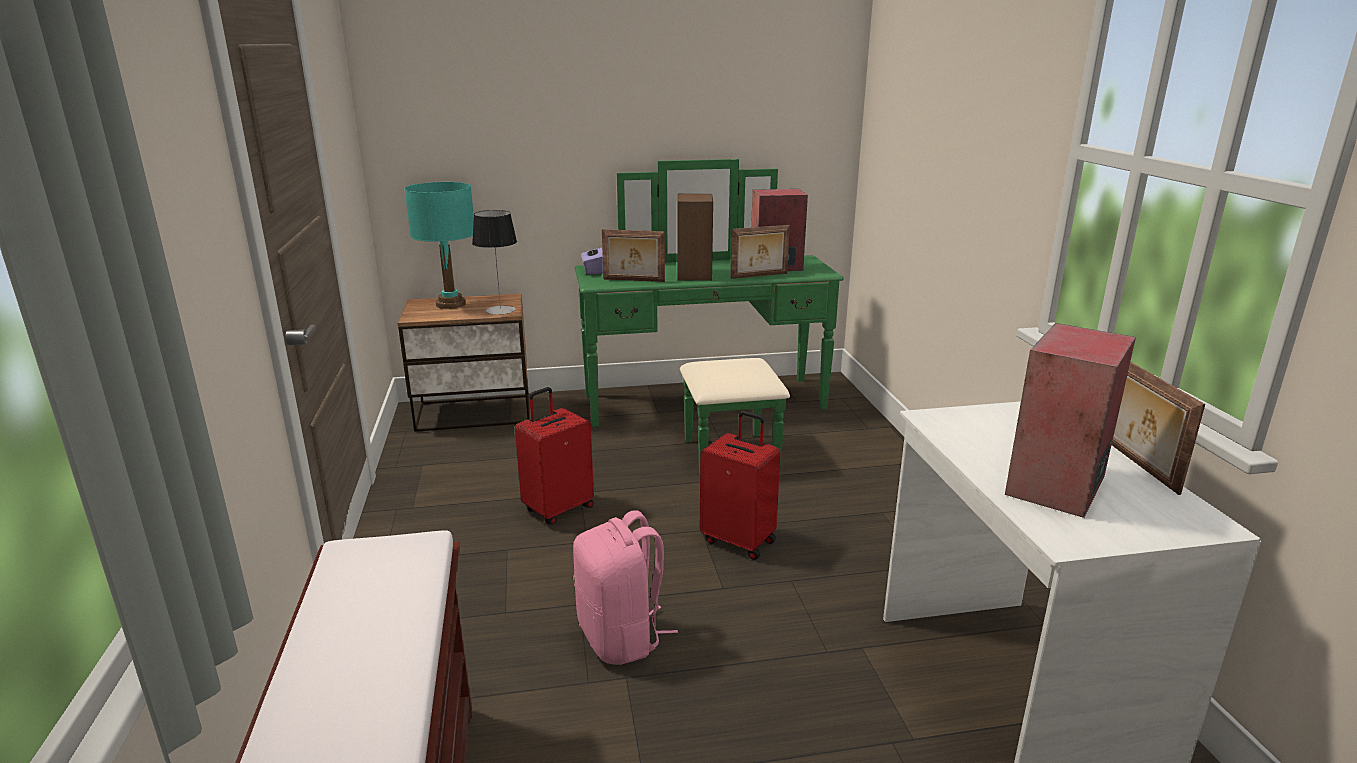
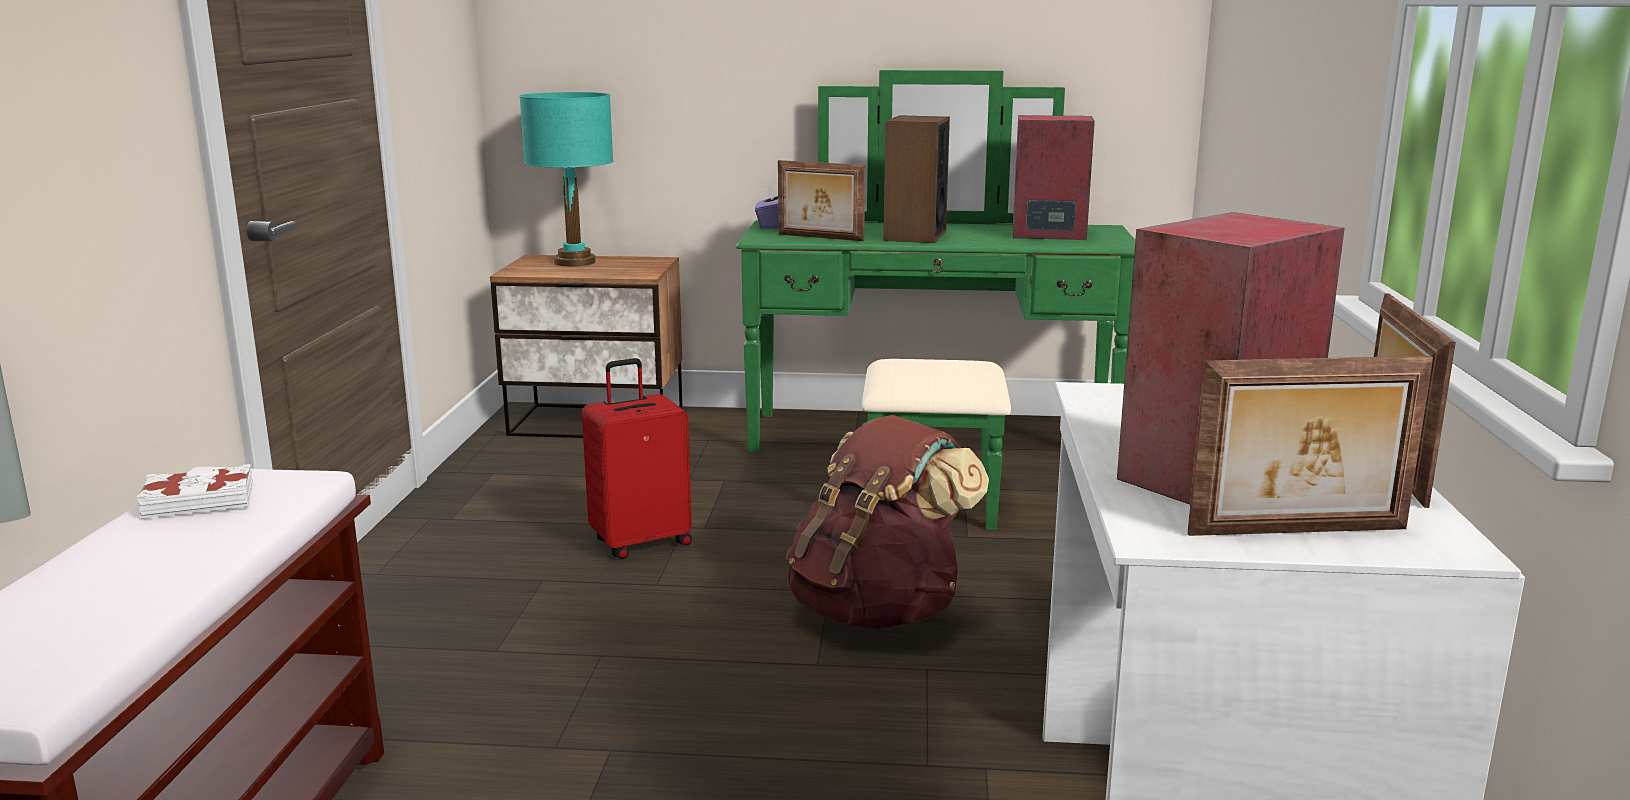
camera: 15 degrees right, 5 degrees down
table lamp [472,210,517,315] -> none
pink backpack [573,510,678,665] -> none
red suitcase [700,411,781,560] -> brown backpack [786,415,989,630]
picture frame [730,225,790,279] -> picture frame moved to [1187,356,1433,536]
none -> white book [136,464,253,519]

